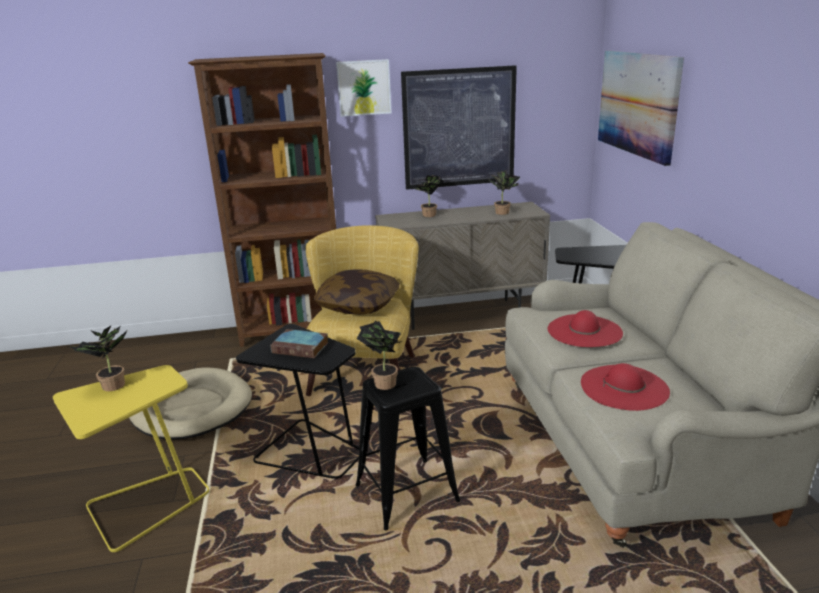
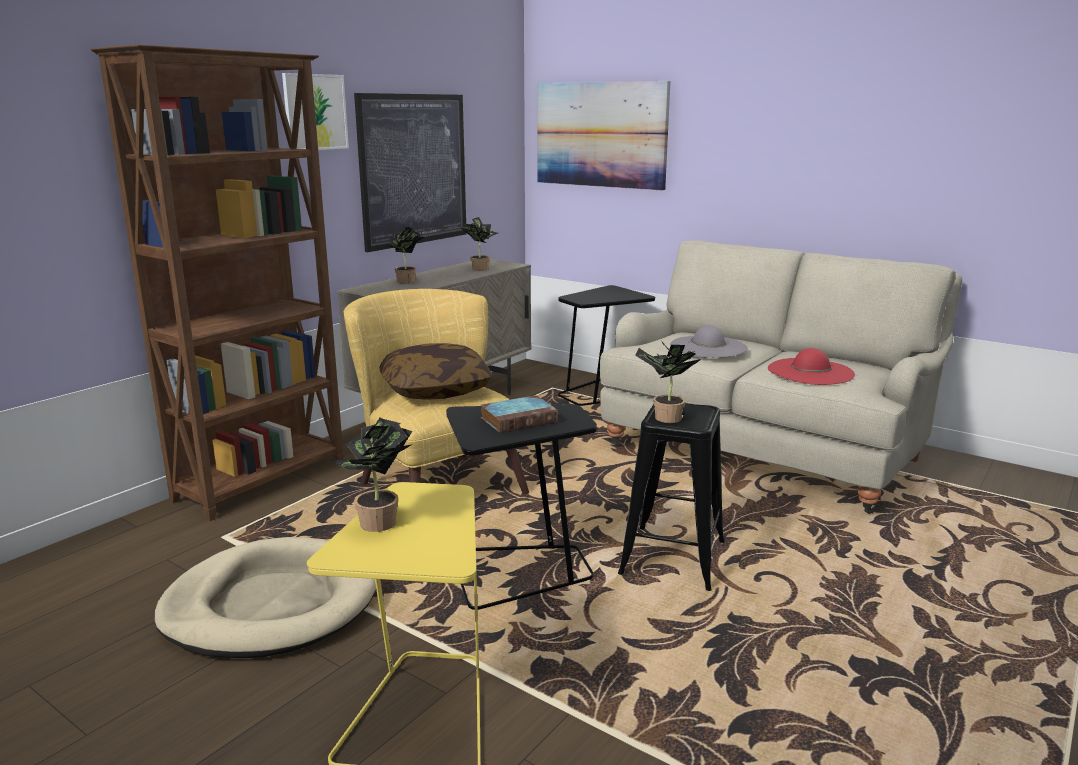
camera: 45 degrees left, 5 degrees down
red hat [547,310,623,347] -> grey hat [670,325,748,358]

